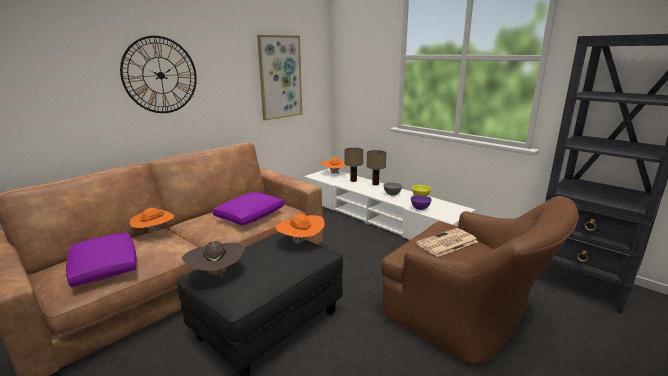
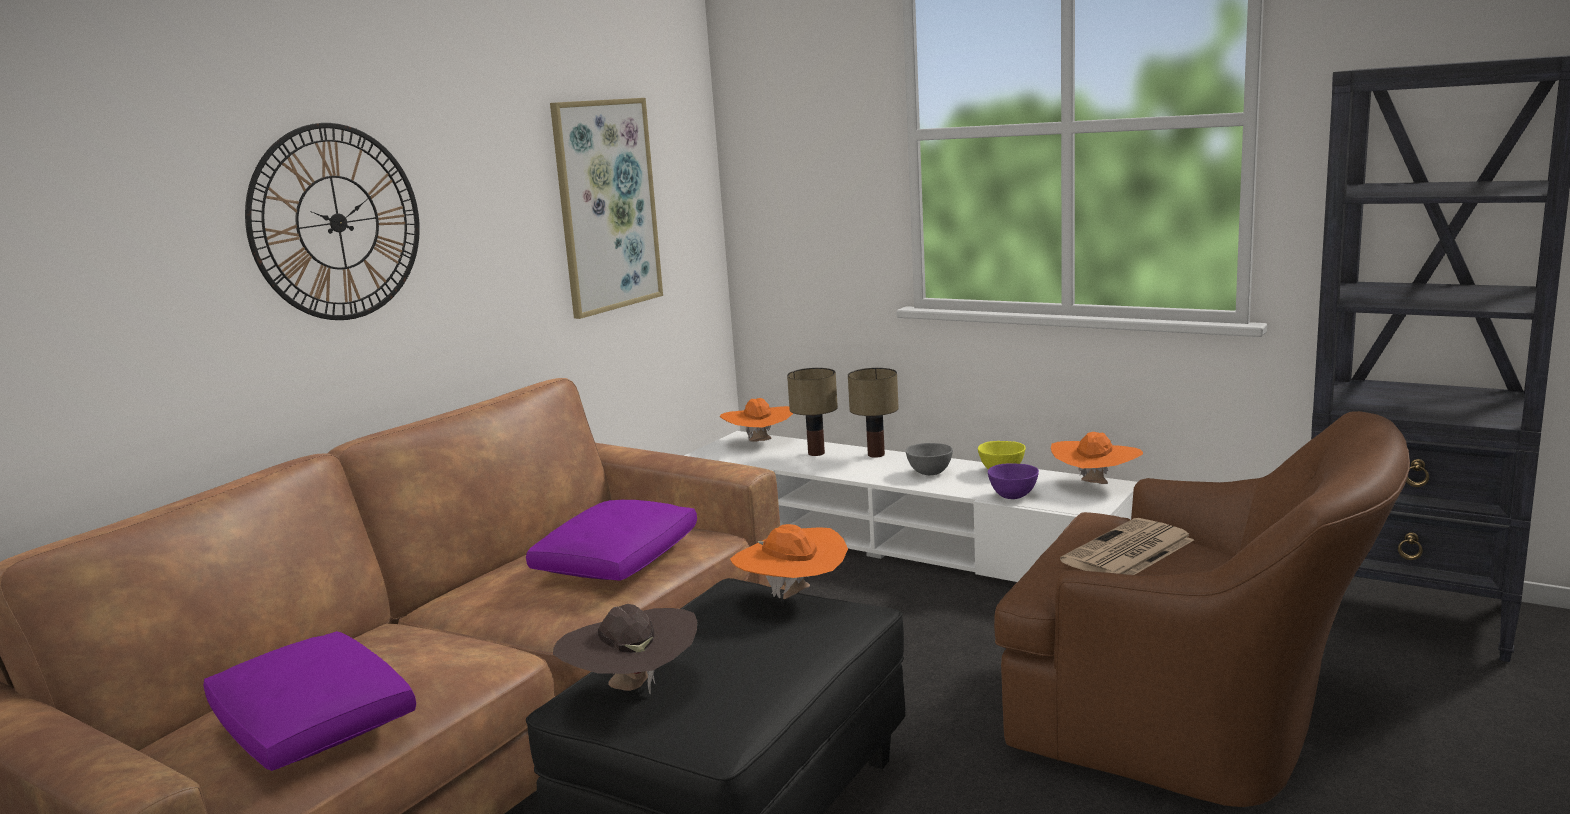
camera: 10 degrees left, 5 degrees down
orange hat [130,208,174,235] -> orange hat moved to [1051,432,1143,484]

